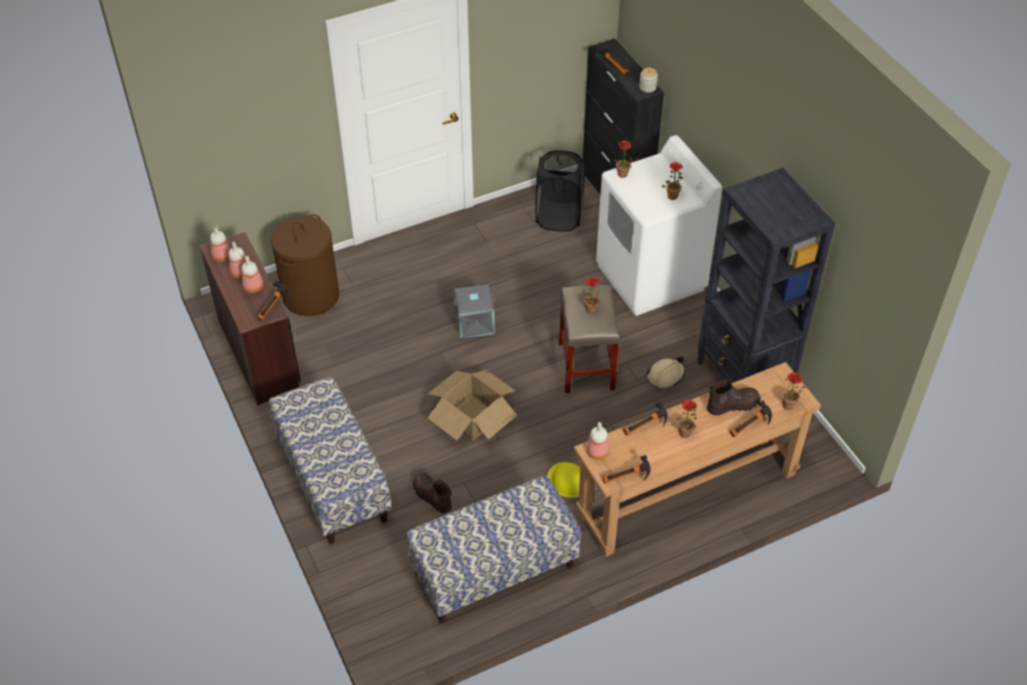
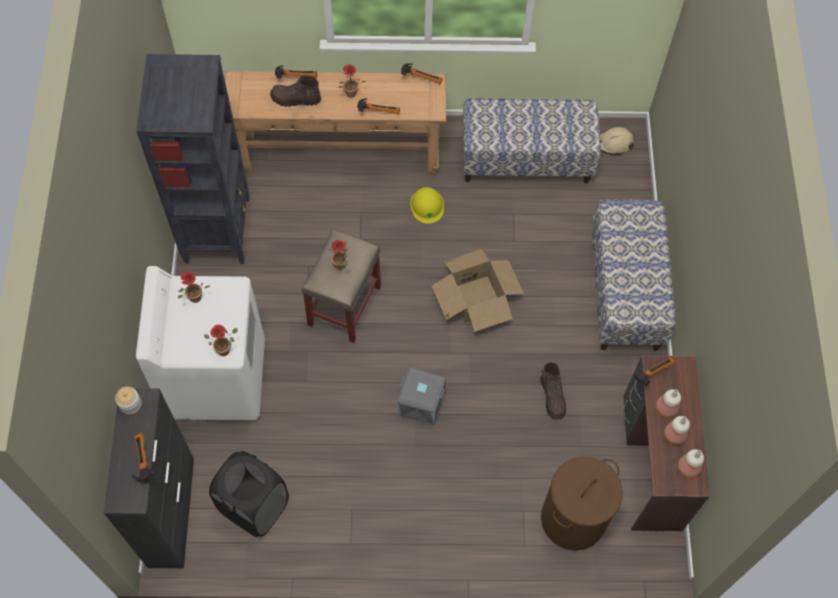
camera: 155 degrees left, 15 degrees up
brown boot [413,473,452,514] -> brown boot moved to [540,362,566,420]
bottle [586,422,610,460] -> none
beige hard hat [647,356,685,388] -> beige hard hat moved to [600,127,634,155]
potted plant [782,372,807,410] -> none

